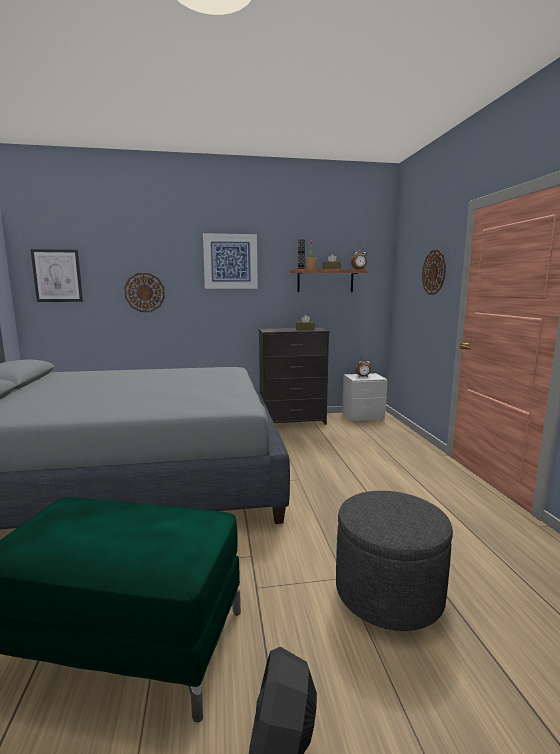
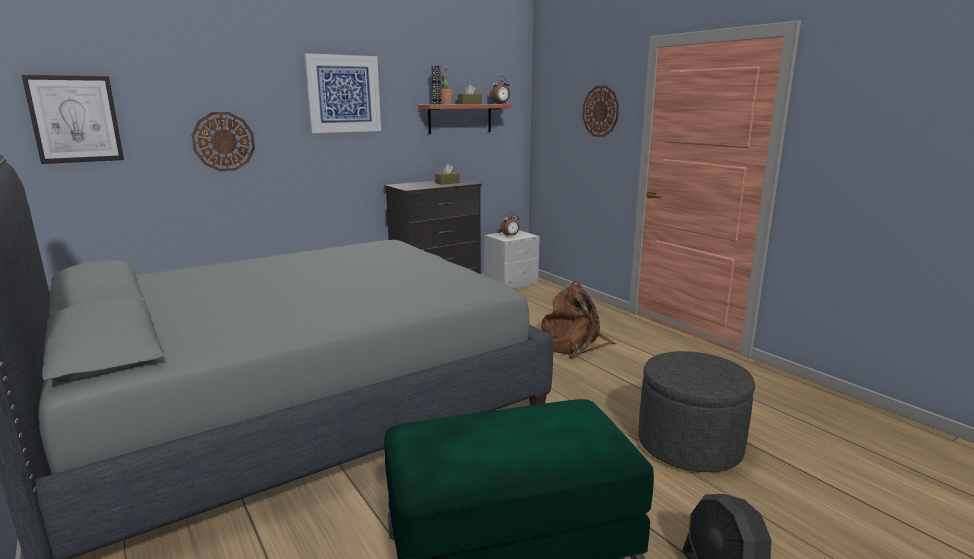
camera: 25 degrees left, 5 degrees up
none -> brown backpack [541,281,617,359]

